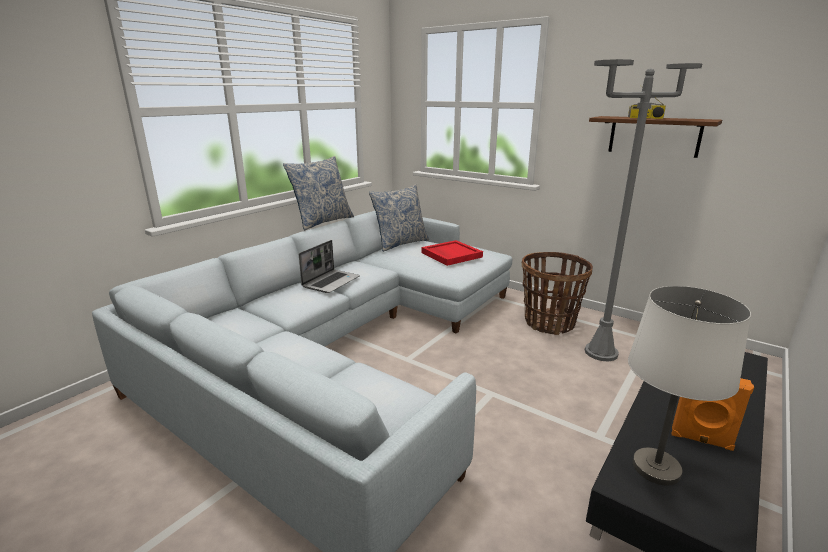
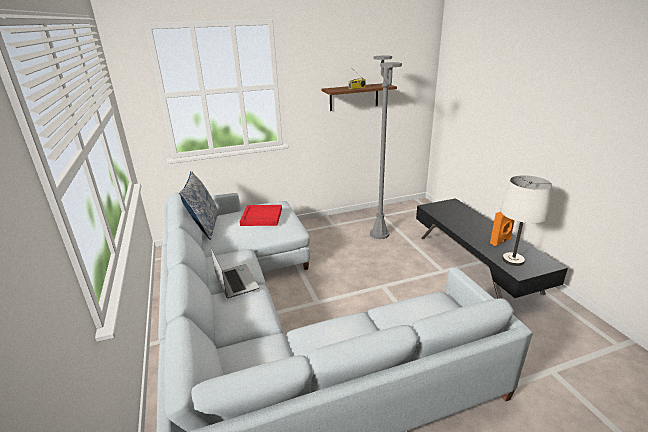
camera: 55 degrees left, 5 degrees up
pillow [283,156,354,230] -> none
basket [522,252,593,335] -> none

